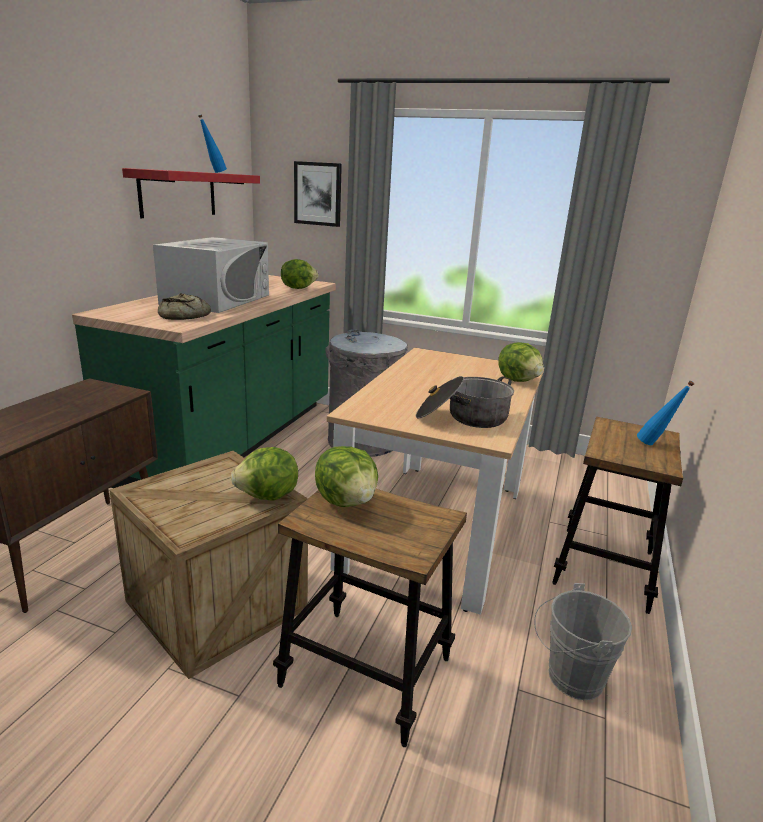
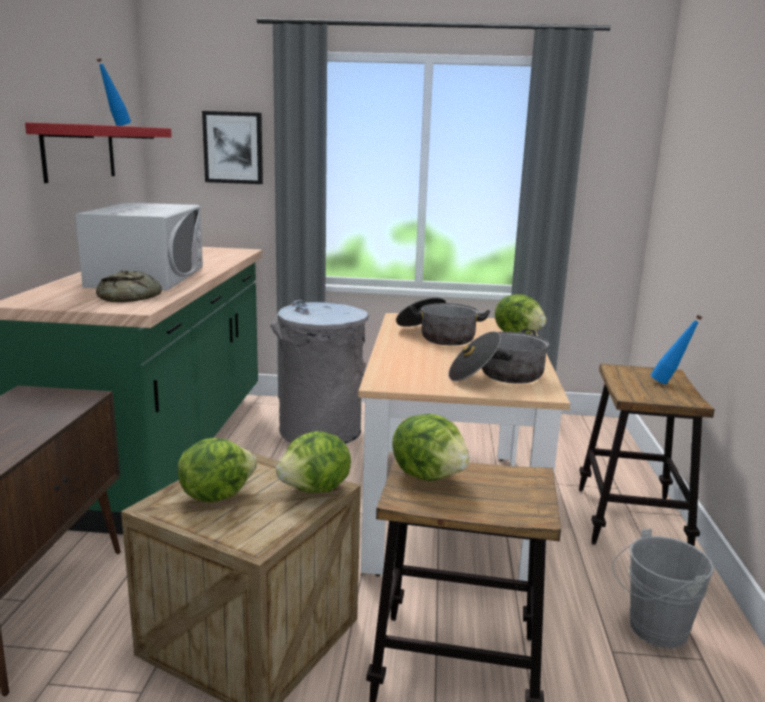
camera: 15 degrees left, 5 degrees down
lettuce [281,259,318,289] -> lettuce moved to [178,438,257,502]
none -> cooking pot [396,297,490,346]

